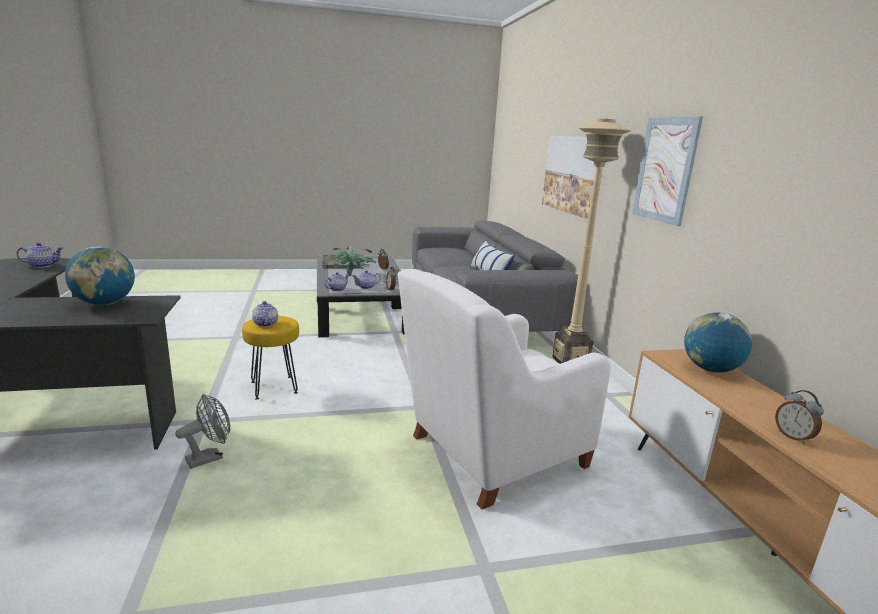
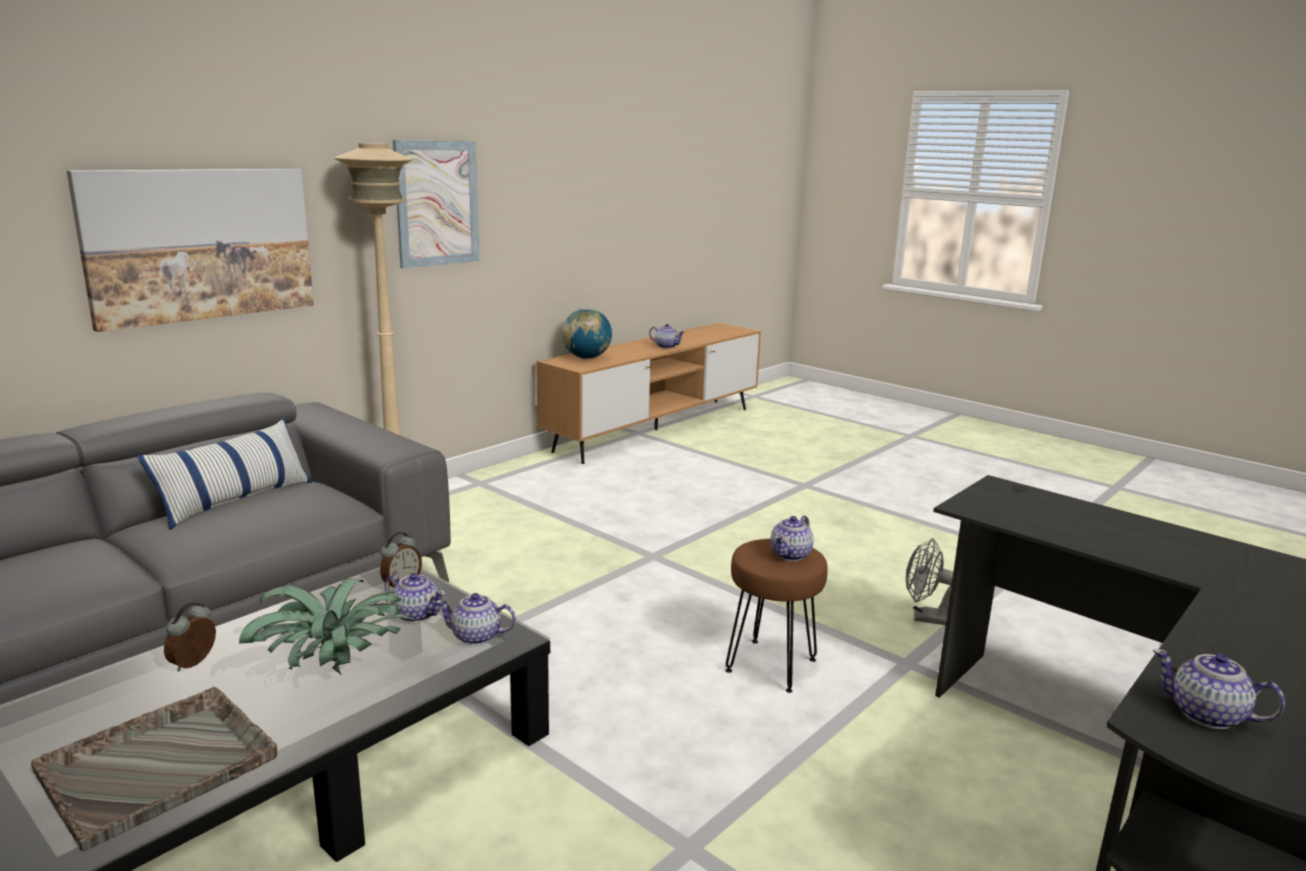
camera: 125 degrees left, 0 degrees up
globe [65,246,135,305] -> none
yellow stool [242,316,299,400] -> brown stool [725,539,828,693]
white armchair [398,269,611,509] -> none
alarm clock [775,390,824,444] -> teapot [649,324,685,349]

